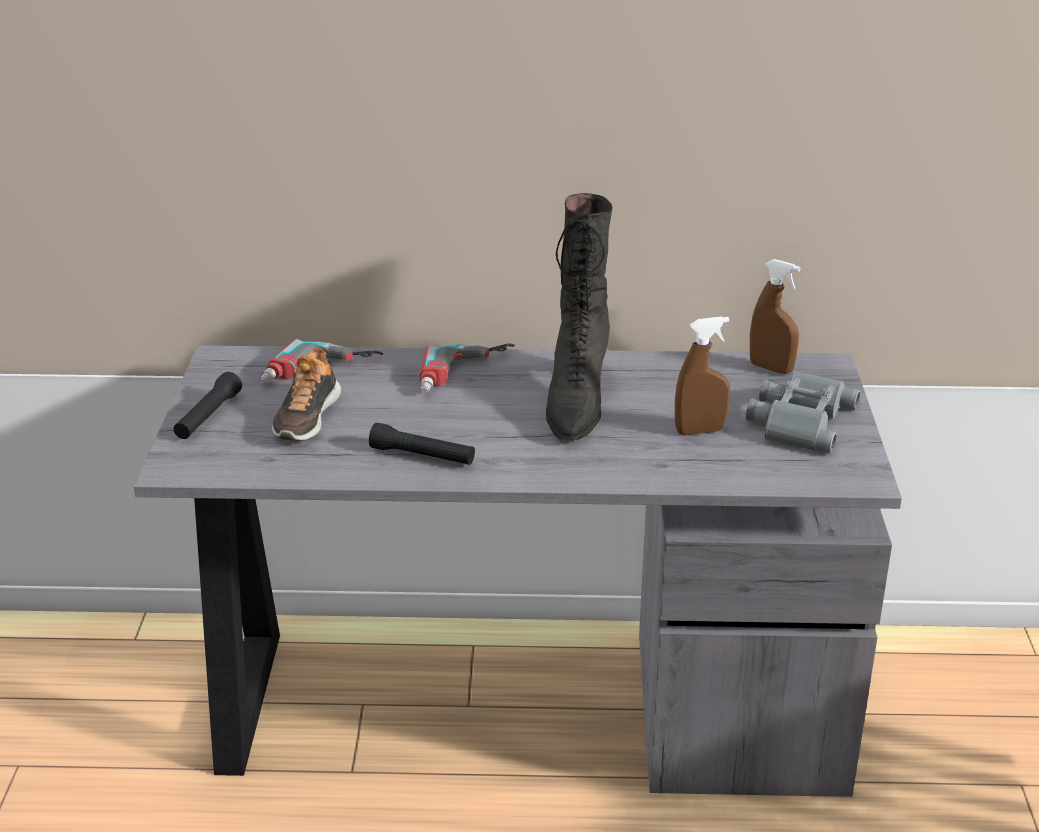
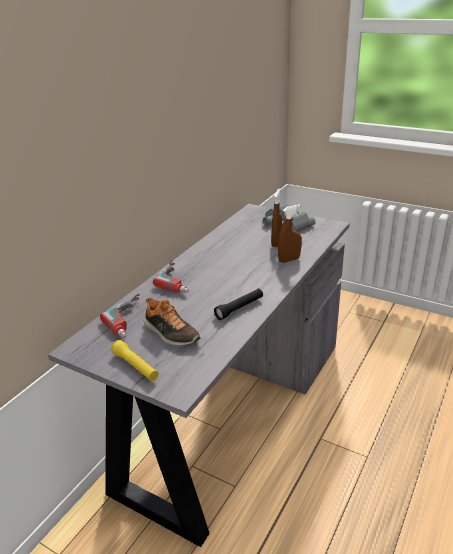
camera: 60 degrees left, 0 degrees up
black flashlight [173,372,242,439] -> yellow flashlight [111,340,158,381]
black boot [546,193,612,441] -> none
brown spray bottle [750,259,800,374] -> brown spray bottle moved to [278,205,302,263]

